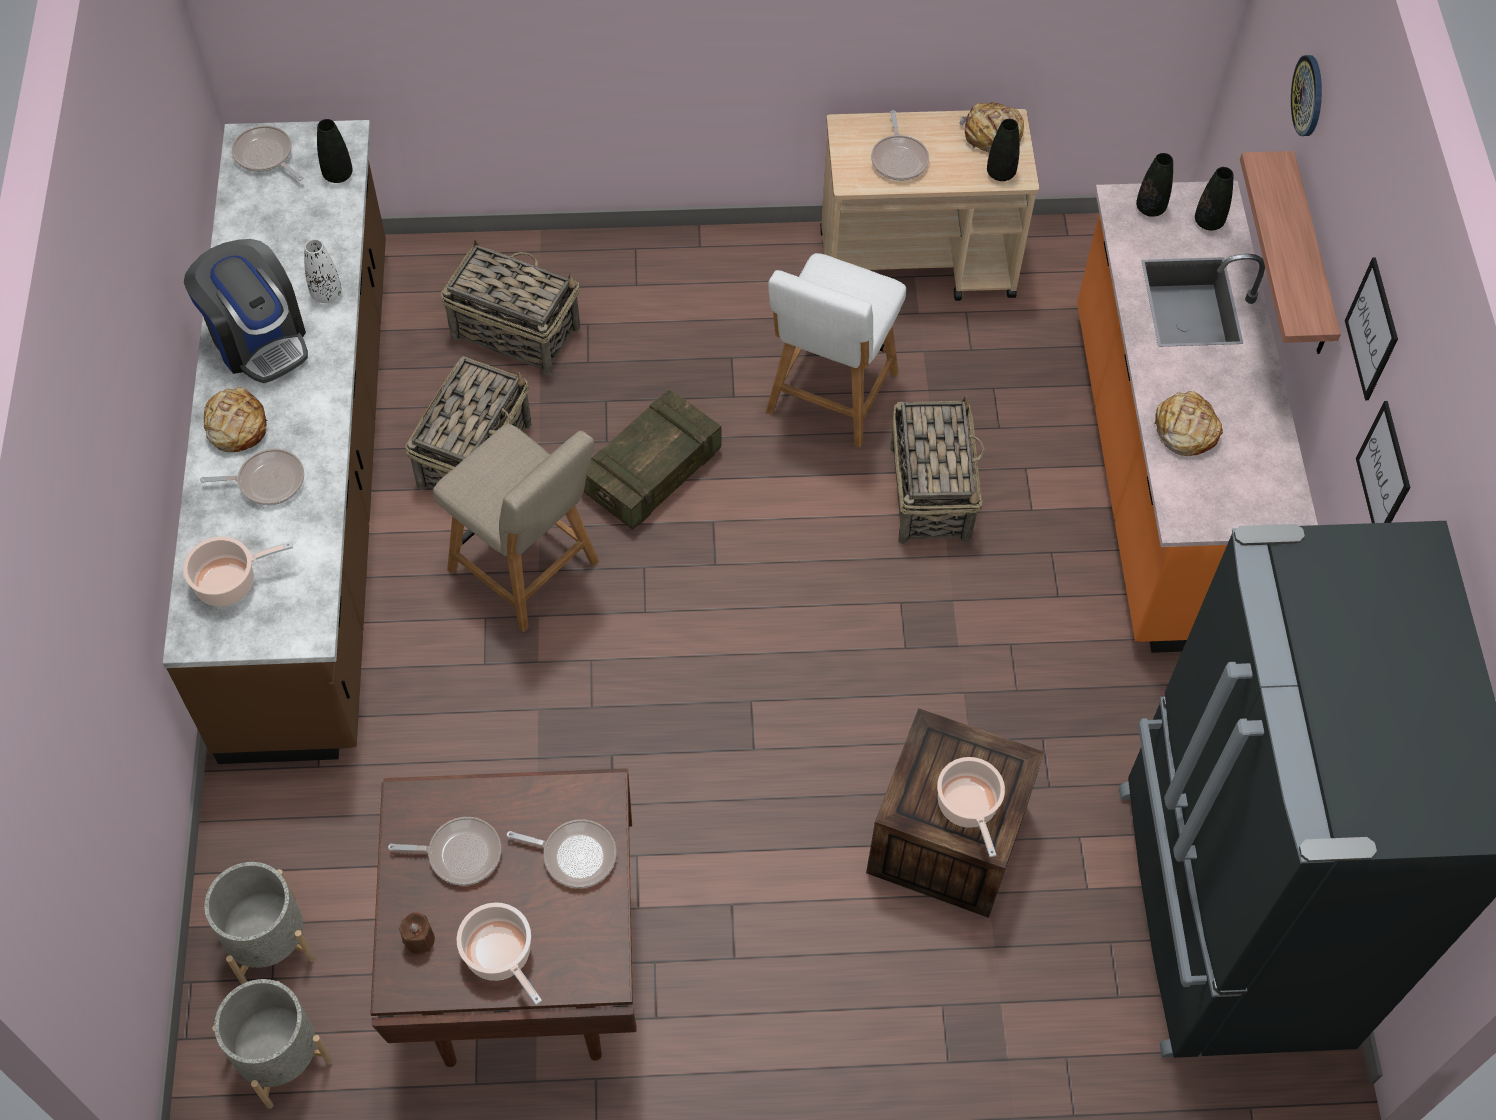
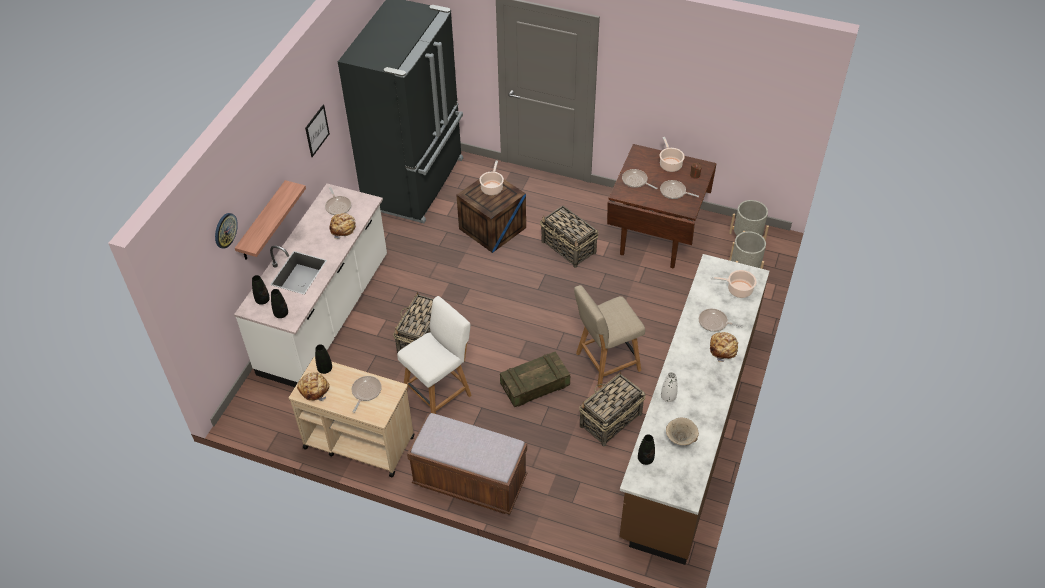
camera: 155 degrees left, 10 degrees down
coffee machine [184,239,308,383] -> none
frying pan [232,125,303,181] -> frying pan moved to [325,187,351,215]
beige chair [433,424,599,632] -> beige chair turned 90 degrees counterclockwise [574,285,645,388]
basket [441,239,580,375] -> basket moved to [540,206,598,268]
orange counter [1077,181,1318,653] -> white counter [234,184,387,387]
picture [1345,257,1398,400] -> none
none -> brown bench [407,413,528,515]
none -> beige bowl [666,418,699,445]

